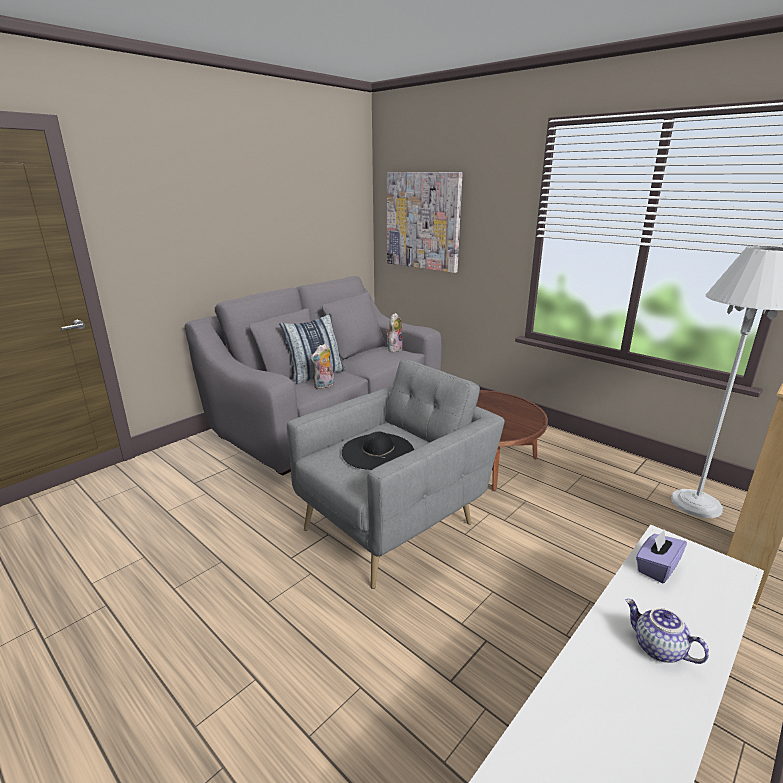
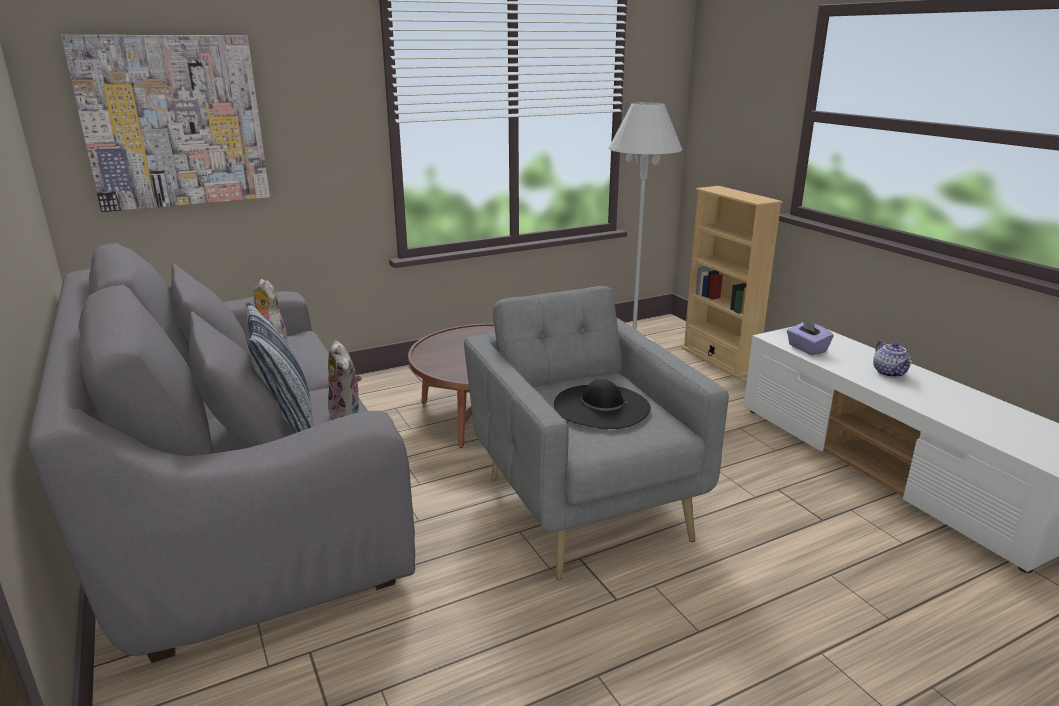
camera: 70 degrees left, 0 degrees up
teapot [626,599,709,664] -> teapot turned 75 degrees counterclockwise [873,340,912,378]

